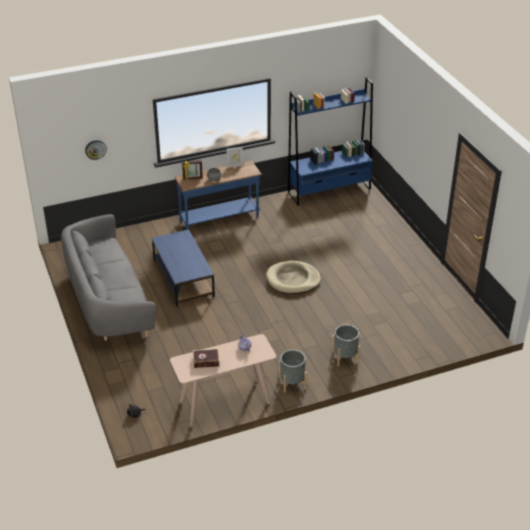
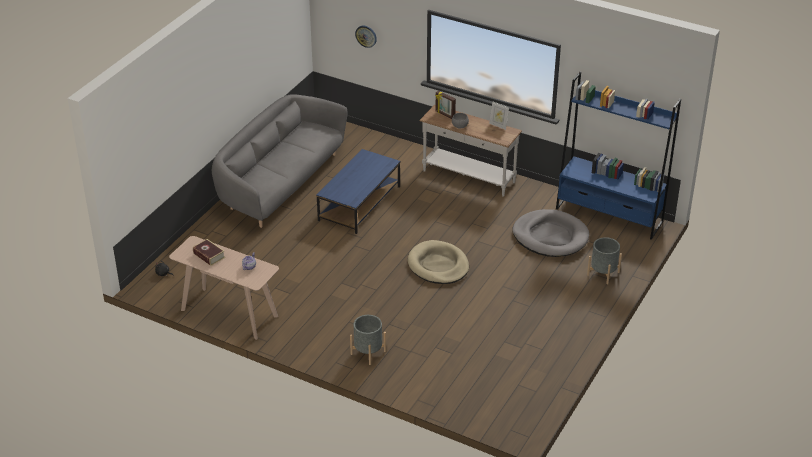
camera: 50 degrees right, 0 degrees up
blue console table [174,161,262,230] -> white console table [419,105,522,197]
grey planter [279,350,307,393] -> grey planter moved to [587,237,622,284]
none -> grey dog bed [512,209,589,257]

